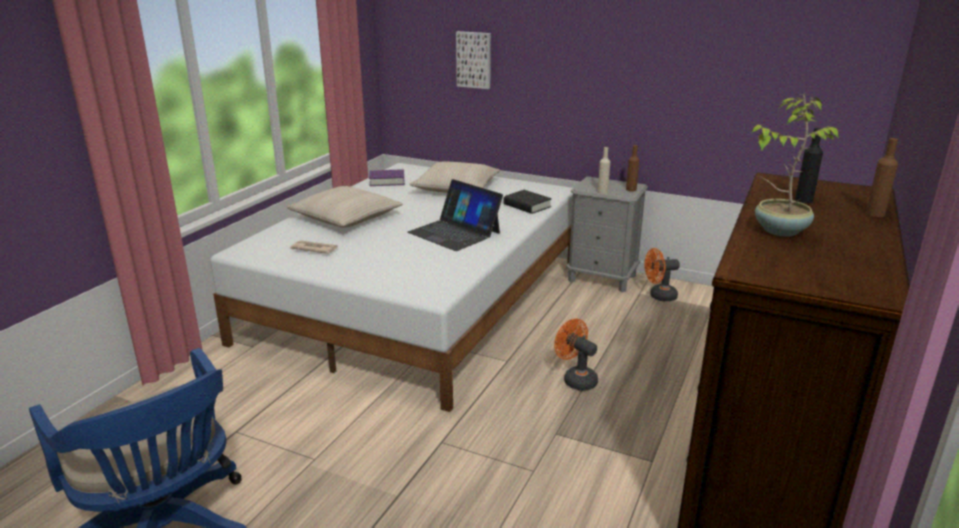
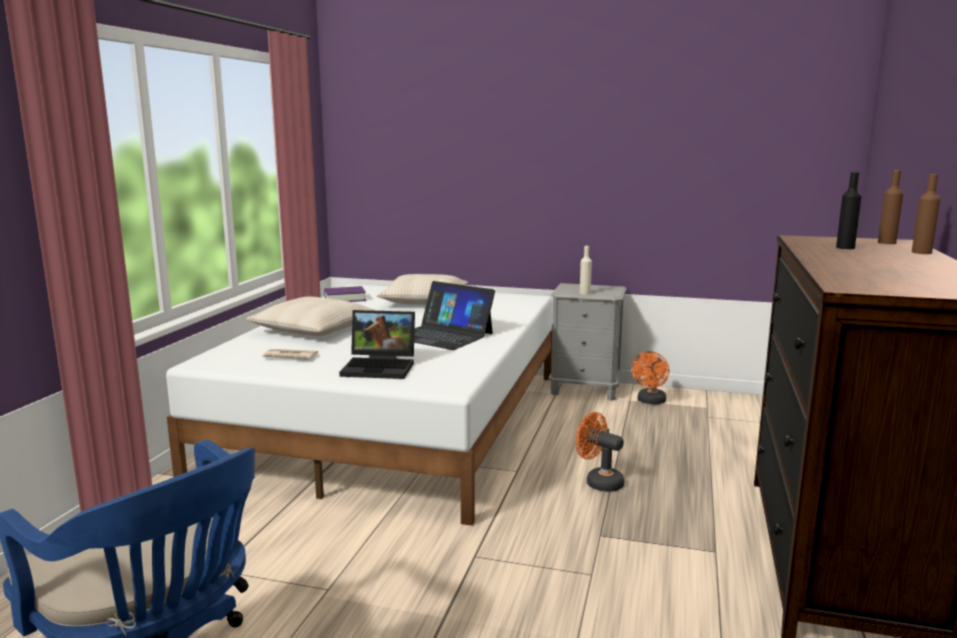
camera: 10 degrees left, 10 degrees down
picture [456,31,491,89] -> none
black book [504,190,552,214] -> none
brown bottle [626,145,639,191] -> brown bottle moved to [878,170,903,244]
orange fan [644,248,680,301] -> orange fan turned 45 degrees counterclockwise [631,351,669,404]
potted plant [751,94,839,237] -> none
none -> laptop [339,310,415,379]

